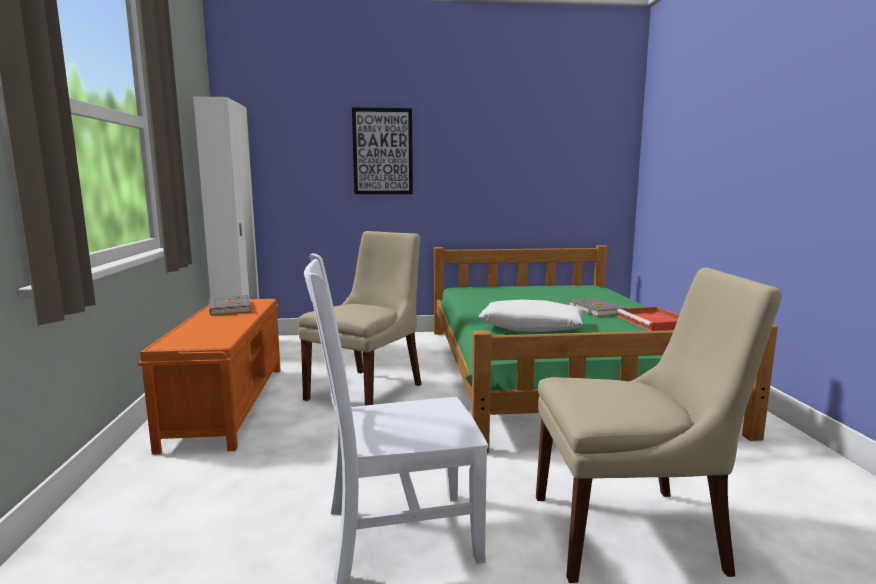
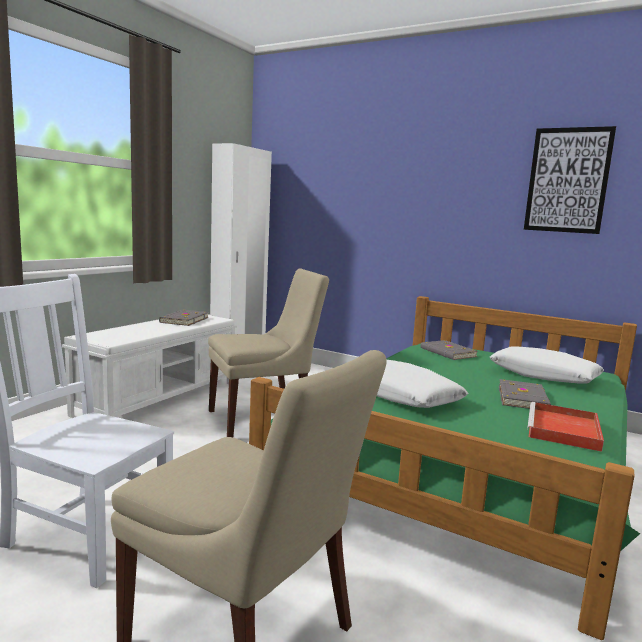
camera: 35 degrees right, 0 degrees up
orange bench [138,299,280,455] -> white bench [62,314,237,418]
picture [352,107,413,194] -> picture moved to [524,126,616,234]
none -> grey book [421,340,478,360]
none -> white pillow [490,346,604,384]

